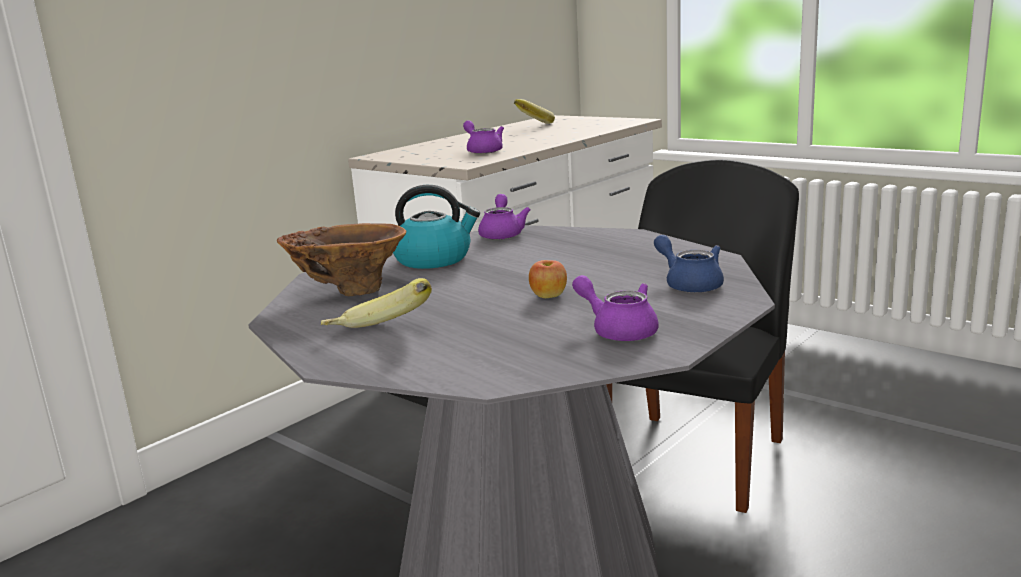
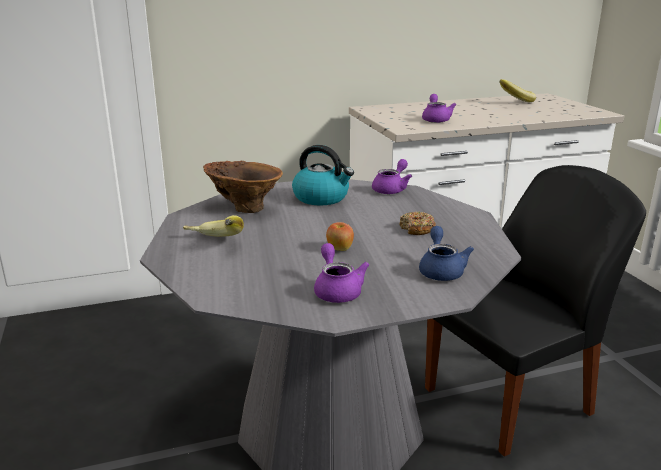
camera: 30 degrees right, 5 degrees up
none -> donut [399,211,436,235]

